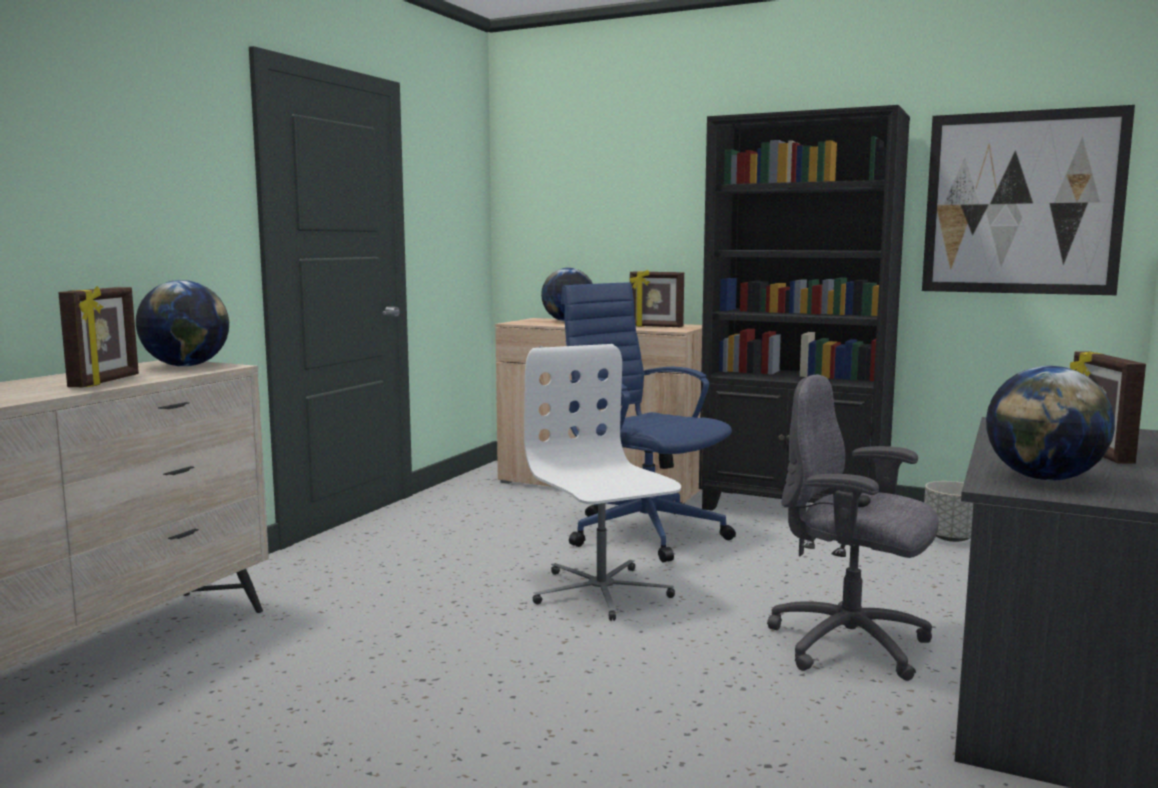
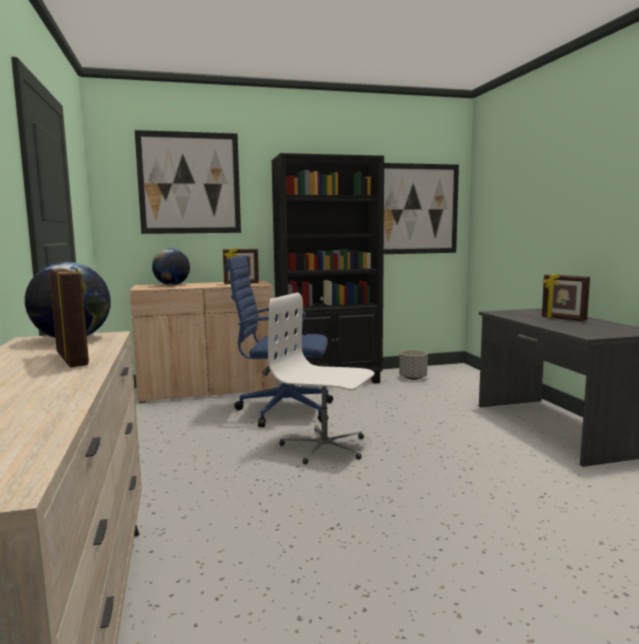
camera: 40 degrees left, 0 degrees up
grey office chair [767,375,939,681] -> none
globe [986,366,1115,481] -> none
none -> picture [135,130,241,234]

